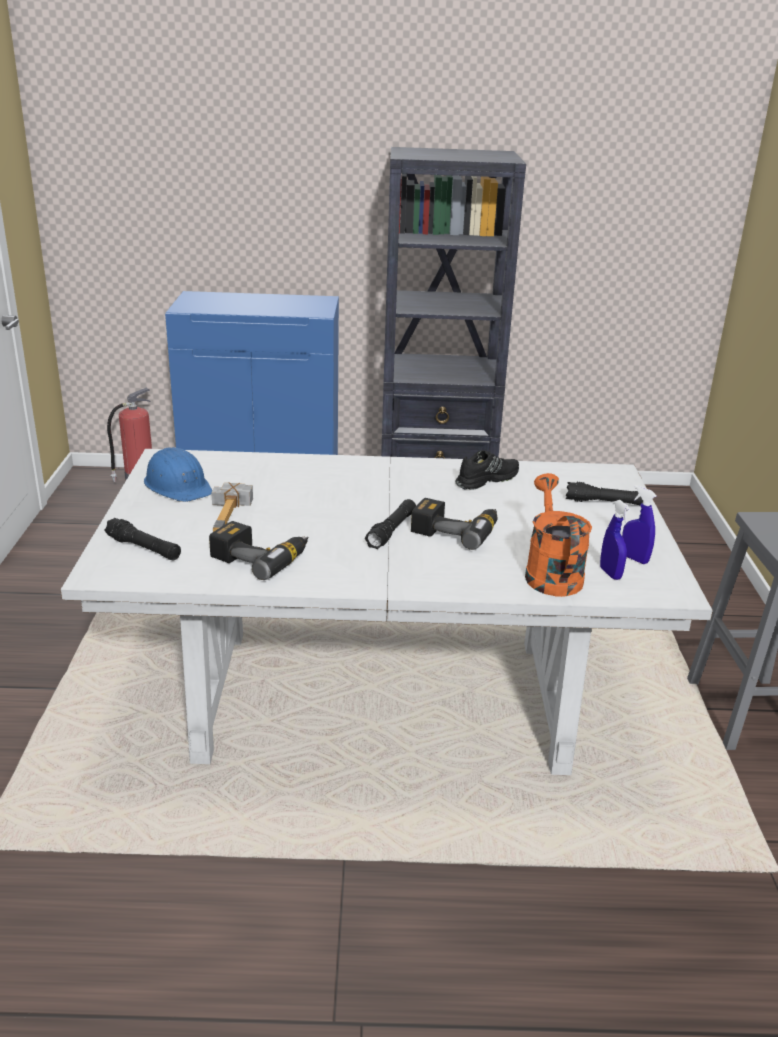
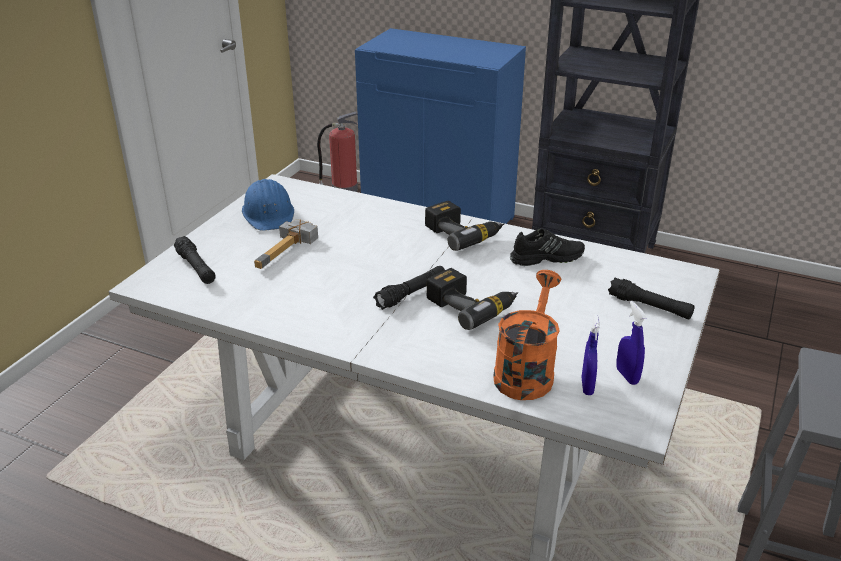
camera: 25 degrees right, 5 degrees up
power drill [209,521,309,580] -> power drill moved to [425,201,504,251]

